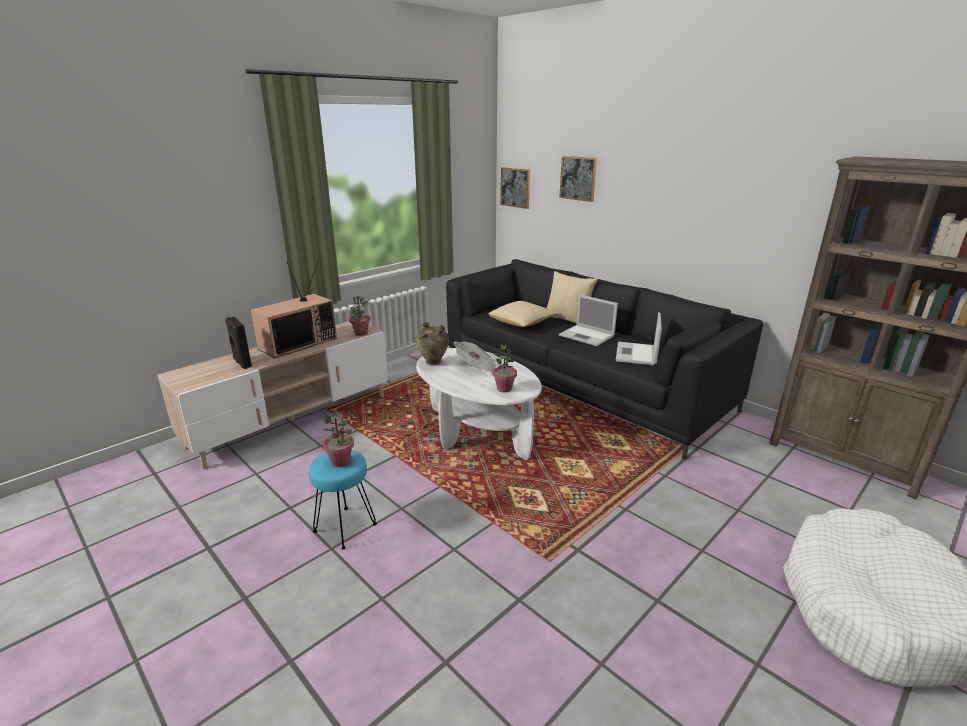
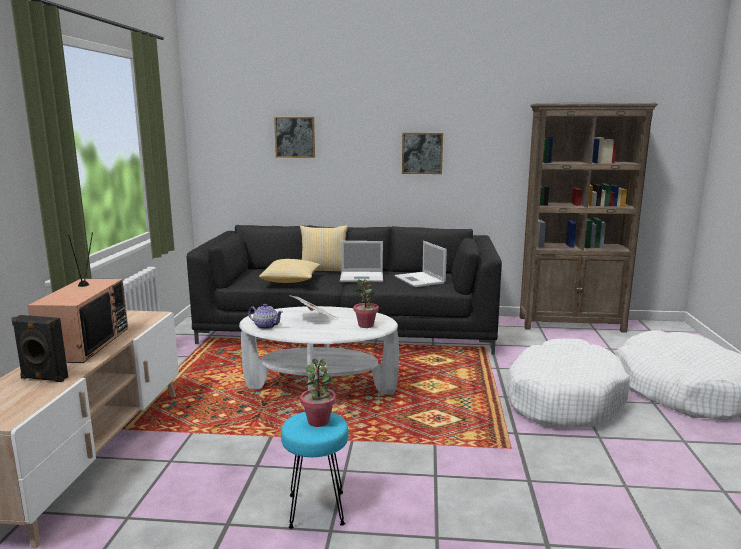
camera: 40 degrees left, 10 degrees down
potted plant [349,295,370,336] -> none
beige vase [416,322,449,365] -> teapot [248,304,283,329]
picture [501,167,530,209] -> picture moved to [402,133,443,174]
none -> white dog bed [507,339,630,427]

